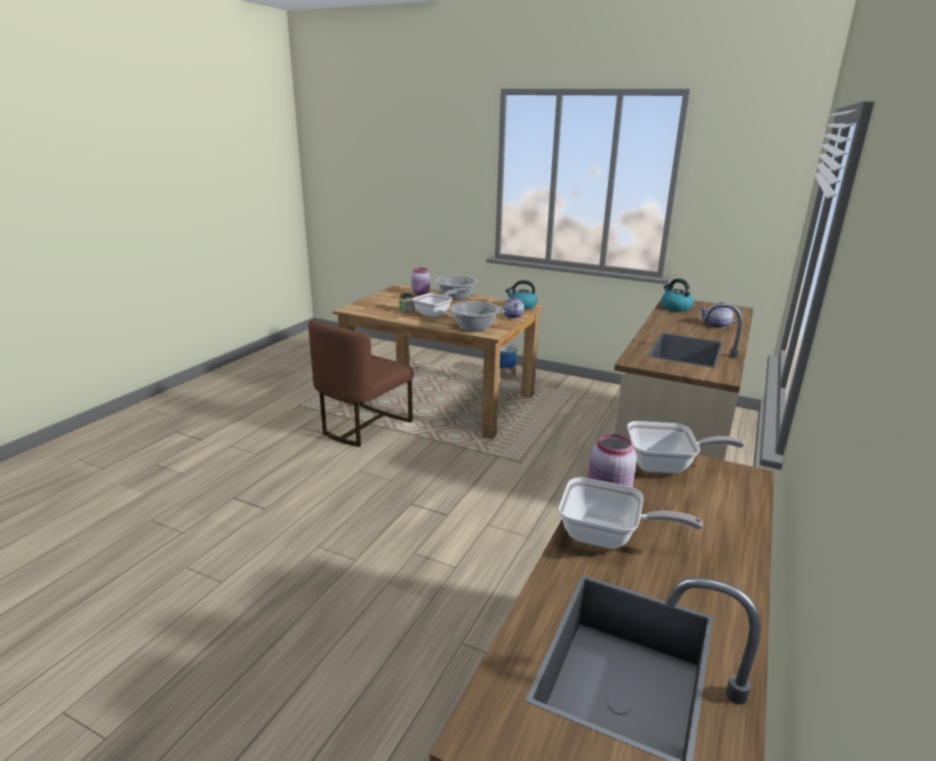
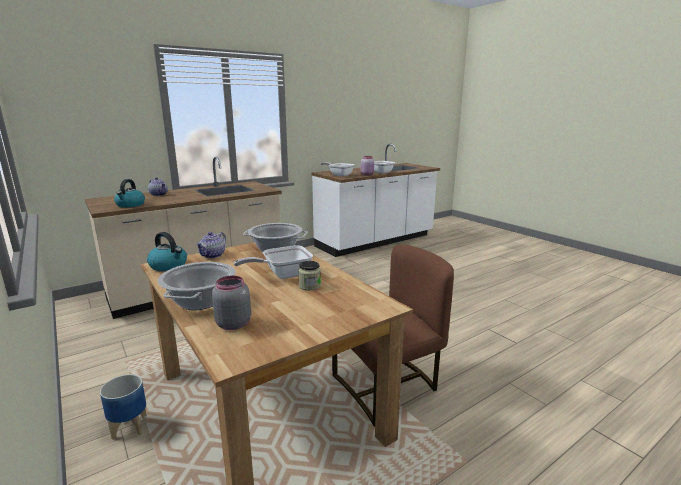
camera: 150 degrees left, 5 degrees down
pink jar [411,268,430,295] -> grey jar [212,276,251,330]

